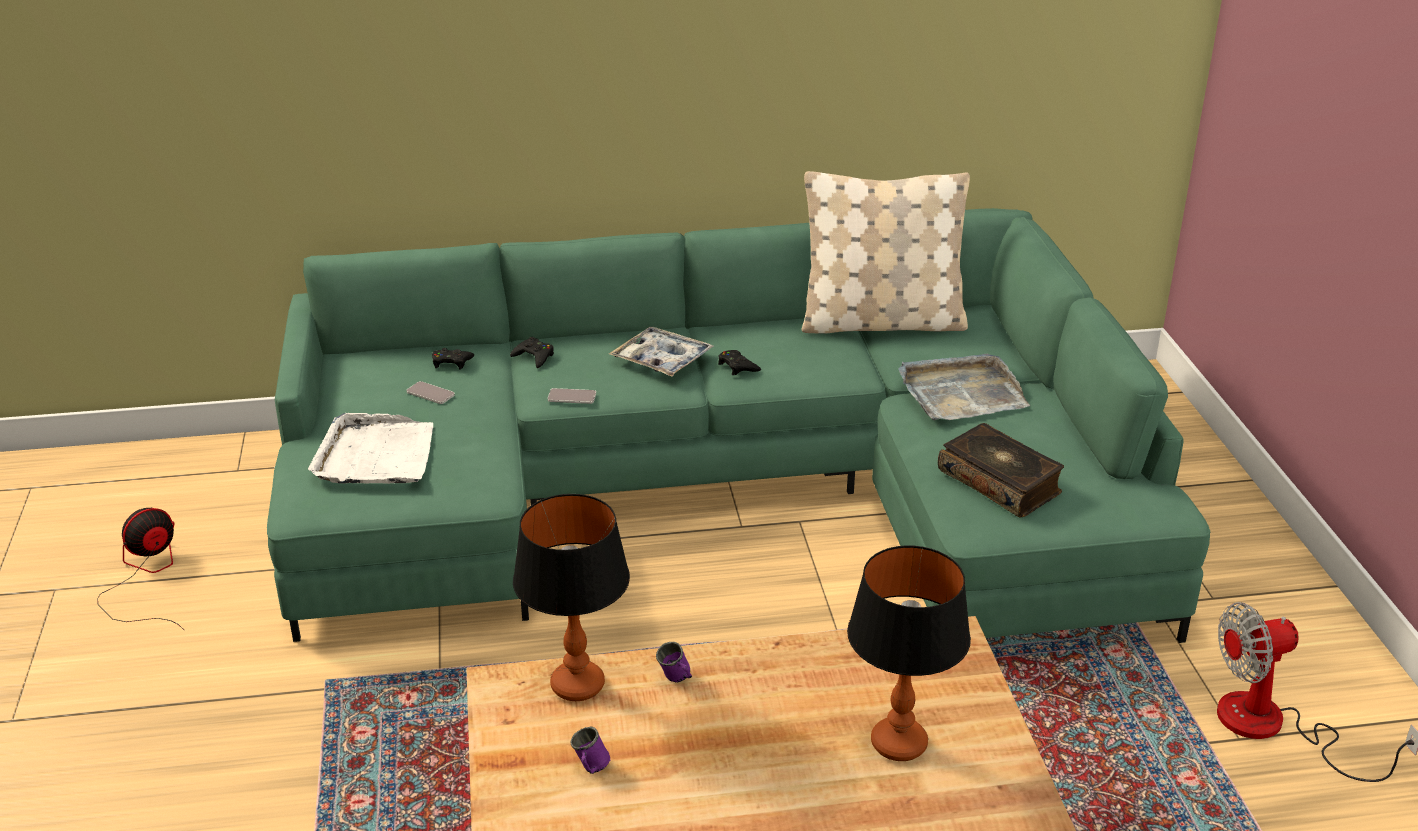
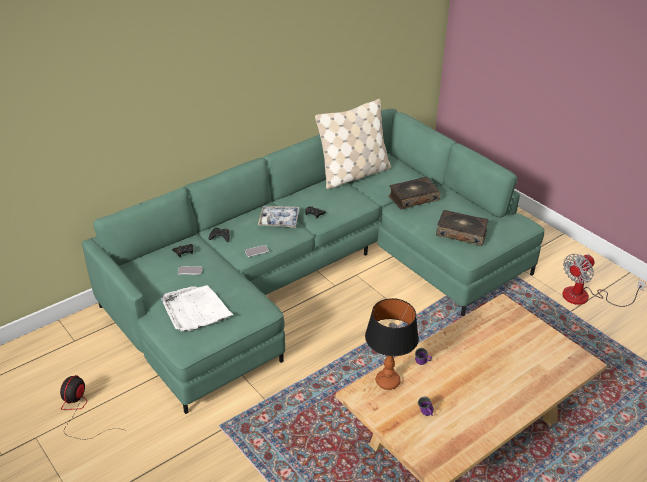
camera: 30 degrees left, 5 degrees up
table lamp [847,545,971,761] -> none
grey tray [898,354,1030,420] -> book [388,177,441,209]

